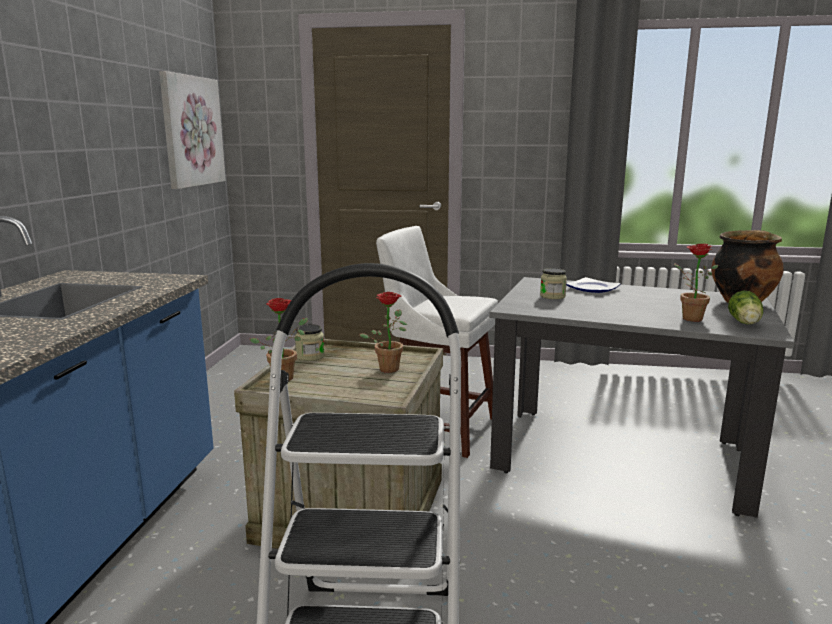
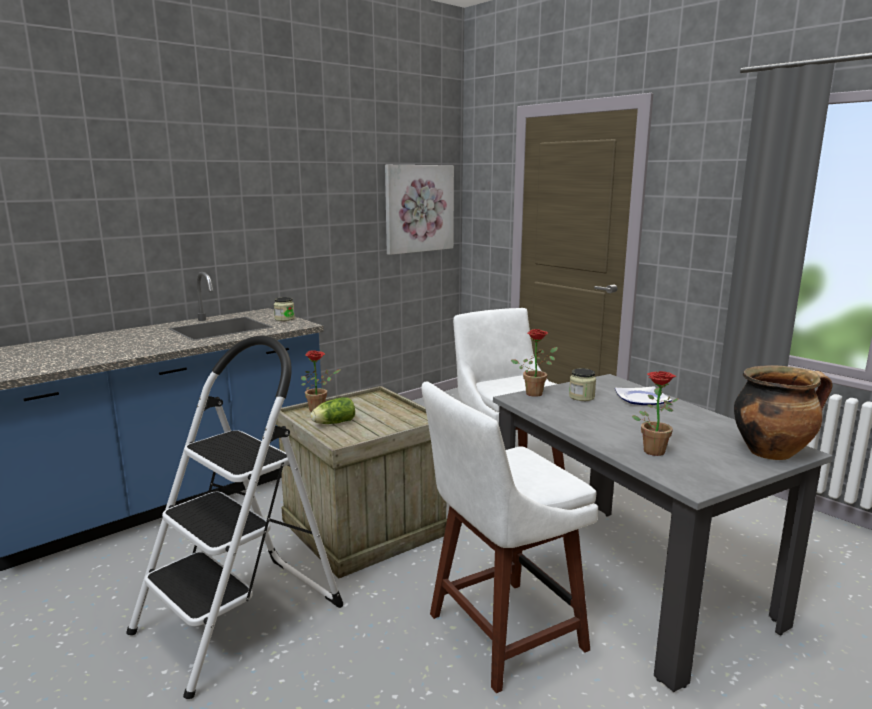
camera: 40 degrees right, 0 degrees up
jar [295,324,324,361] -> jar moved to [274,297,295,321]
potted plant [360,292,407,373] -> potted plant moved to [511,329,558,397]
lettuce [728,291,763,324] -> lettuce moved to [310,397,355,424]
none -> white chair [421,381,598,693]

